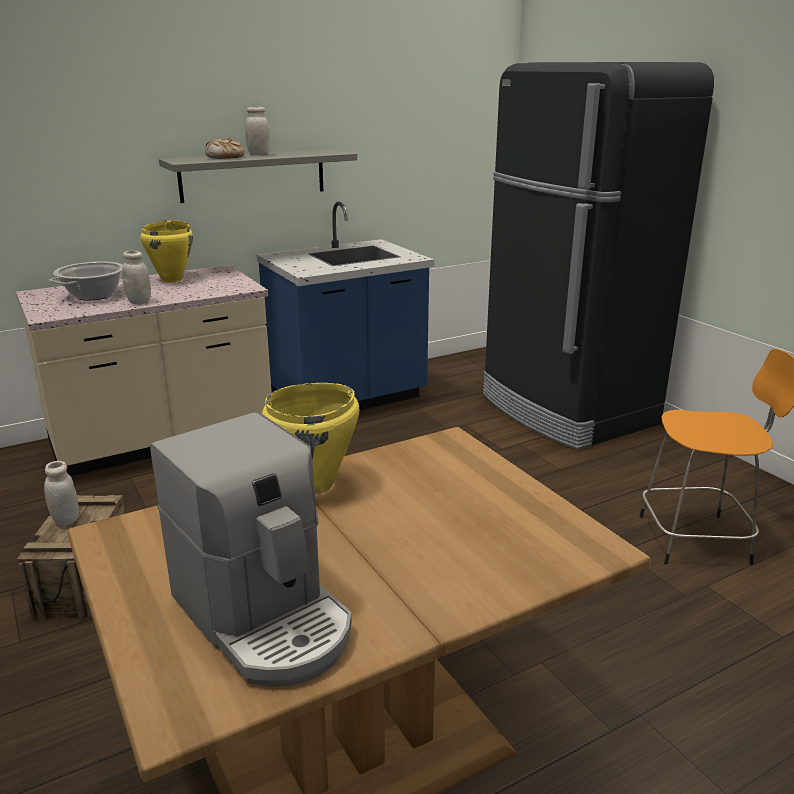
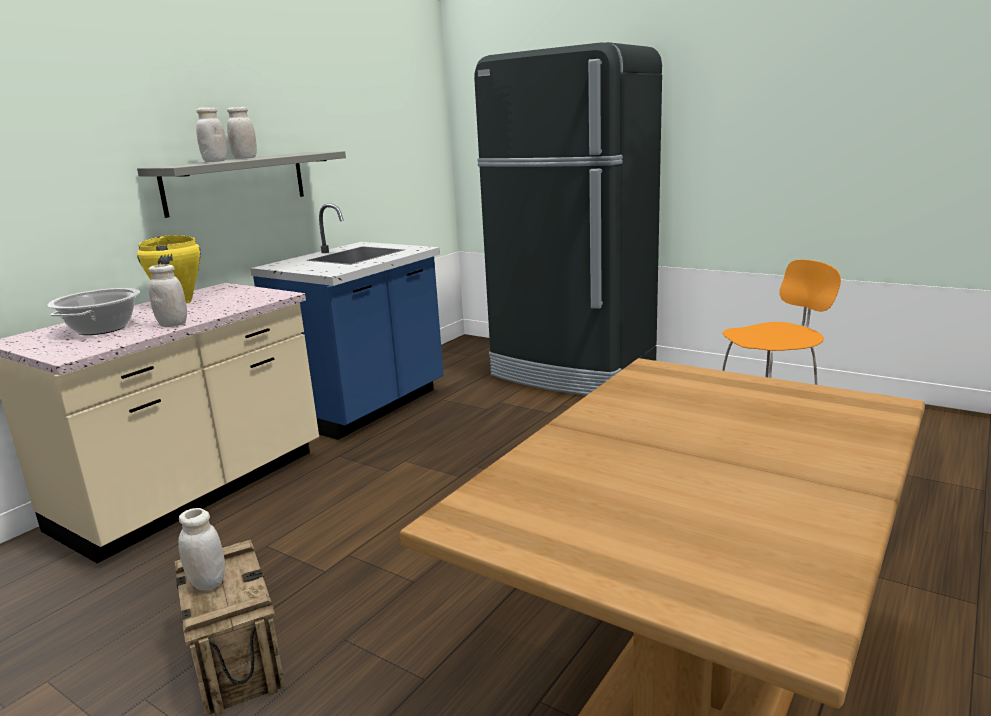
camera: 25 degrees left, 5 degrees down
coffee machine [150,412,352,687] -> none
bread [205,138,245,159] -> white jar [196,107,227,162]
yellow cooking pot [262,383,359,494] -> none

